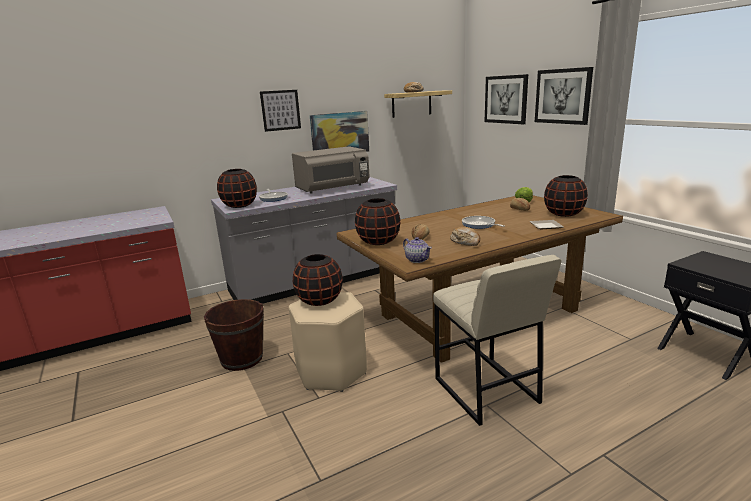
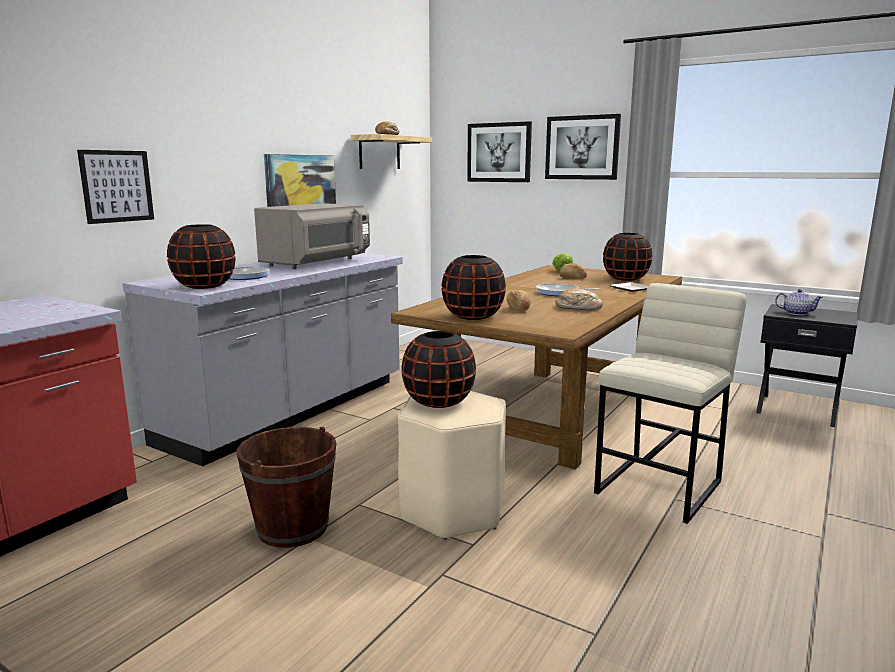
camera: 30 degrees left, 5 degrees down
picture [260,90,301,132] -> picture moved to [77,150,154,224]
teapot [403,237,432,263] -> teapot moved to [775,289,823,315]
beige chair [433,255,561,426] -> beige chair turned 90 degrees counterclockwise [594,283,747,524]

